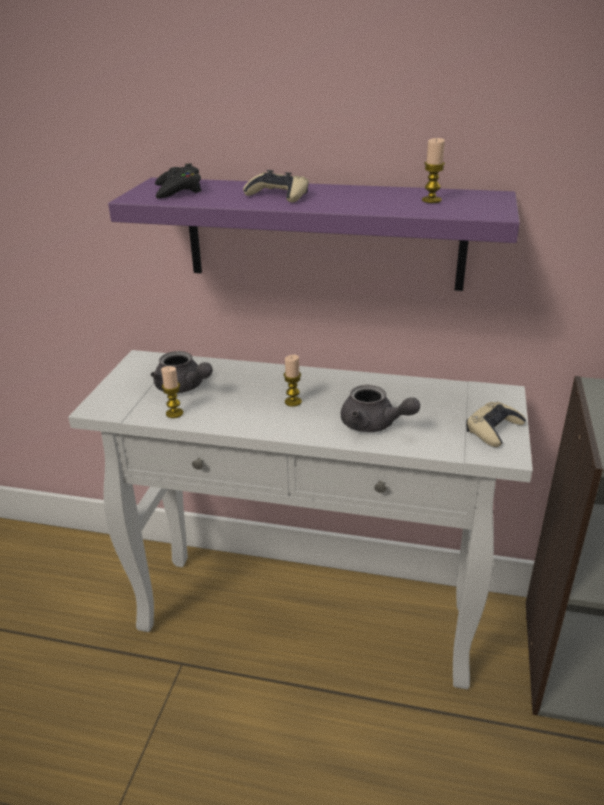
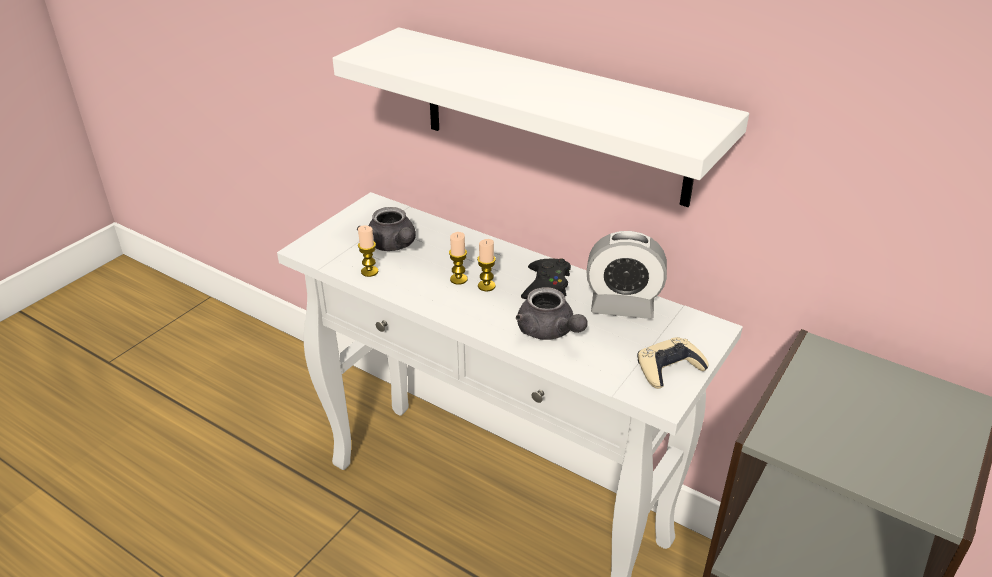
camera: 20 degrees right, 5 degrees up
purple shelf [108,177,520,291] -> white shelf [332,27,749,207]
black game controller [155,163,202,199] -> black game controller moved to [521,258,571,299]
beige game controller [243,170,309,202] -> none
candle [422,138,445,203] -> candle moved to [449,232,468,285]
none -> alarm clock [587,231,667,319]

